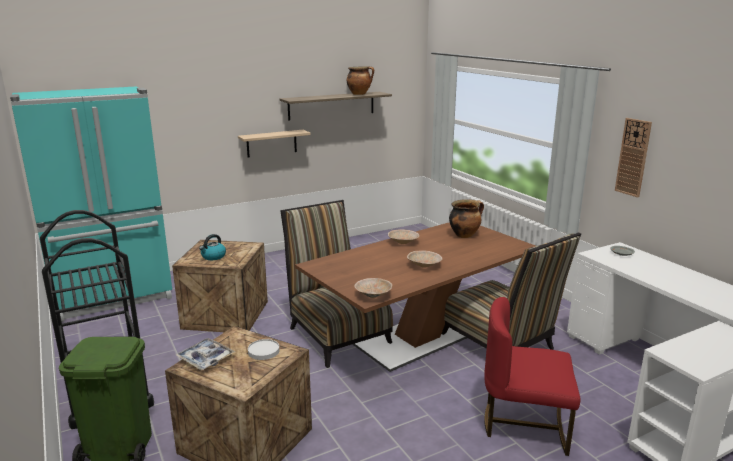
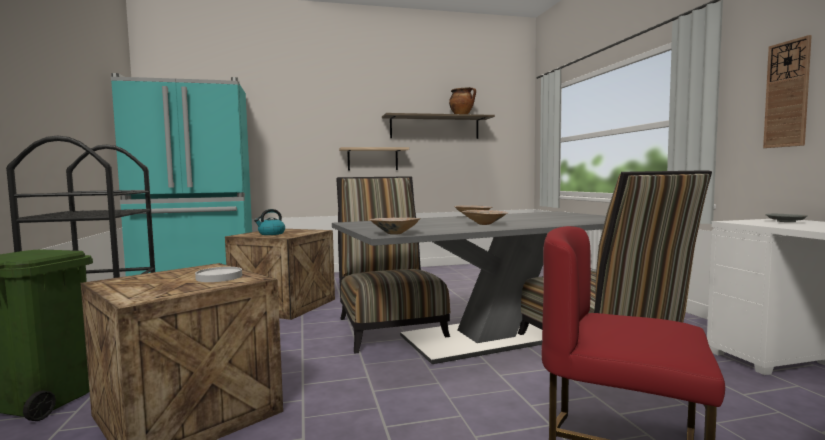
camera: 15 degrees right, 15 degrees down
tray [176,338,235,370] -> none
brown dining table [295,222,535,372] -> grey dining table [332,211,606,364]
cooking pot [449,199,484,238] -> none

